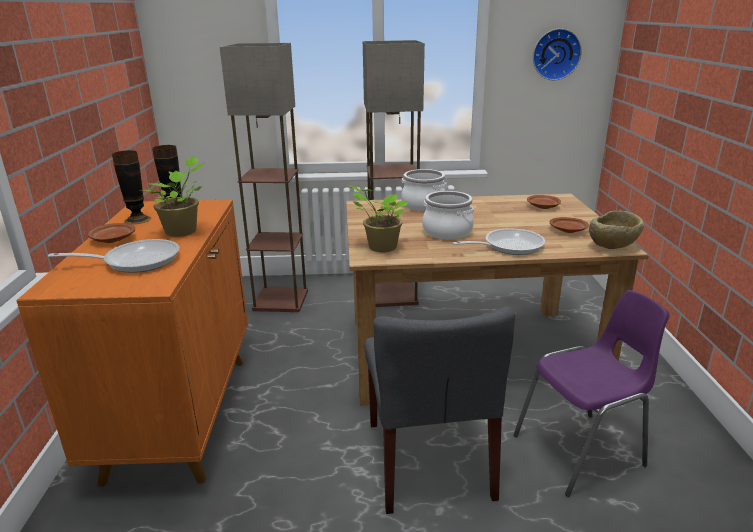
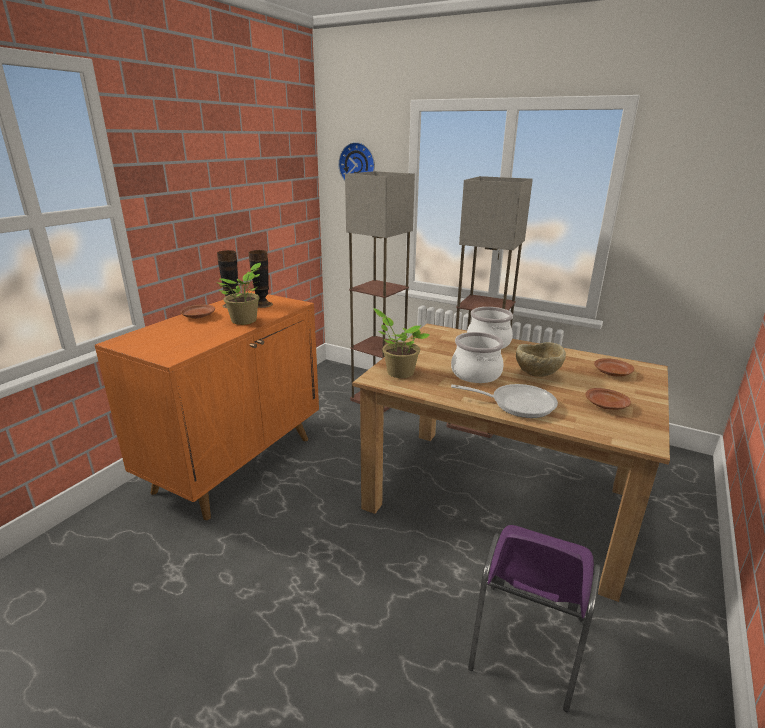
camera: 30 degrees right, 0 degrees up
frying pan [48,239,179,273] -> none
grey chair [364,306,515,514] -> none
purple chair [513,290,670,497] -> purple chair turned 105 degrees clockwise [468,525,600,712]
wall clock [533,28,582,80] -> wall clock moved to [338,142,375,181]
beige bowl [589,211,644,249] -> beige bowl moved to [516,342,566,377]

